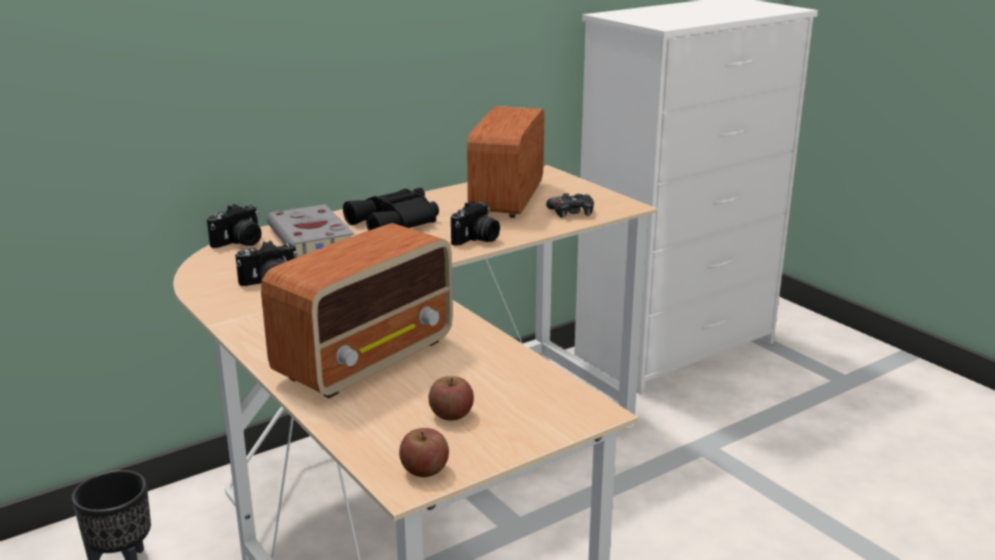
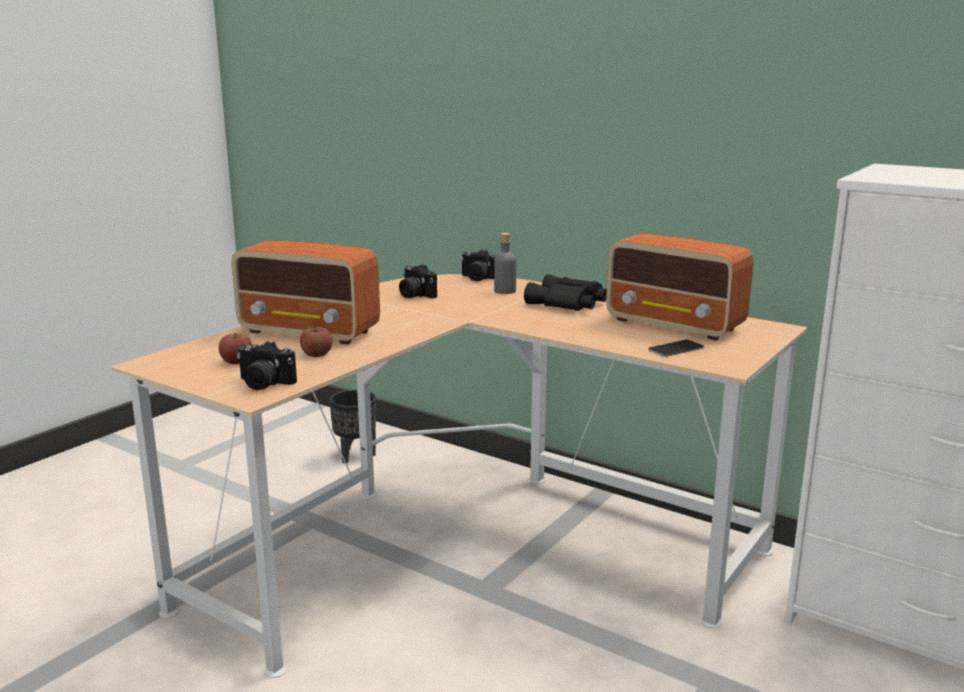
camera: 70 degrees right, 5 degrees down
grey book [267,204,354,257] -> grey bottle [494,233,516,294]
apple [399,428,449,477] -> apple moved to [300,326,333,357]
camera [451,201,500,246] -> camera moved to [237,341,297,390]
radio [467,106,544,218] -> radio turned 135 degrees counterclockwise [606,234,754,340]
black game controller [546,193,594,218] -> phone [649,340,704,357]

